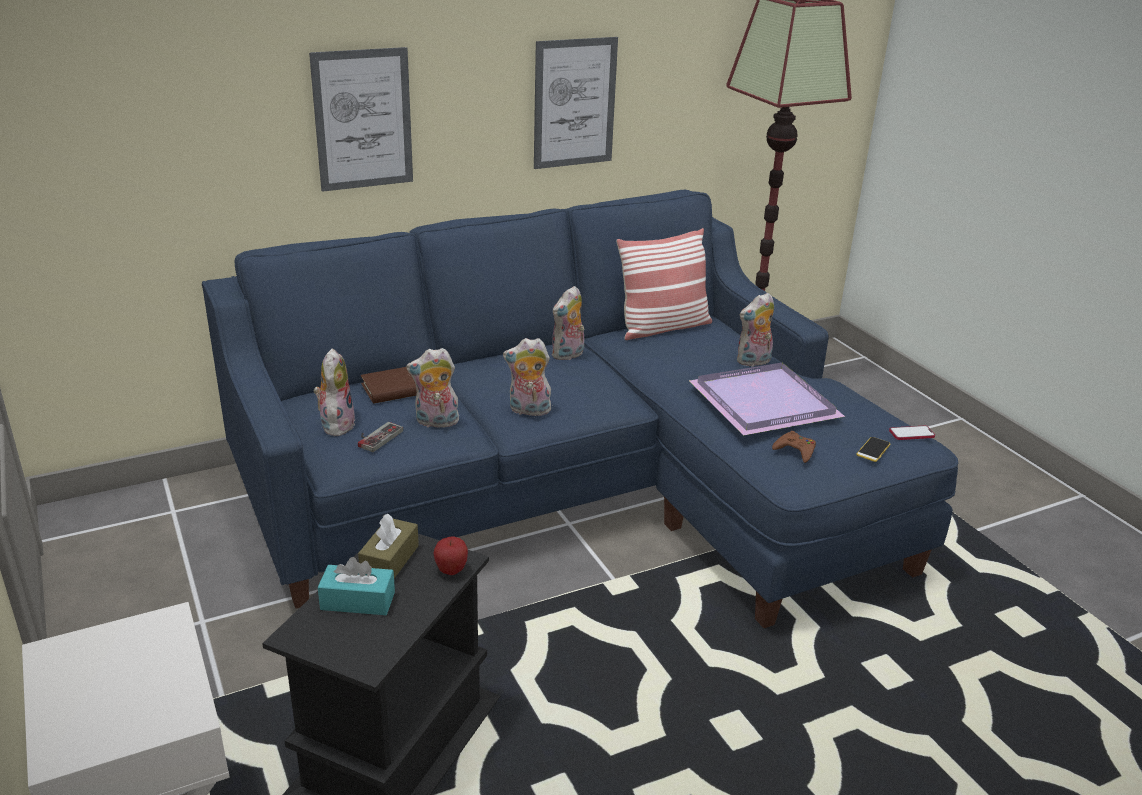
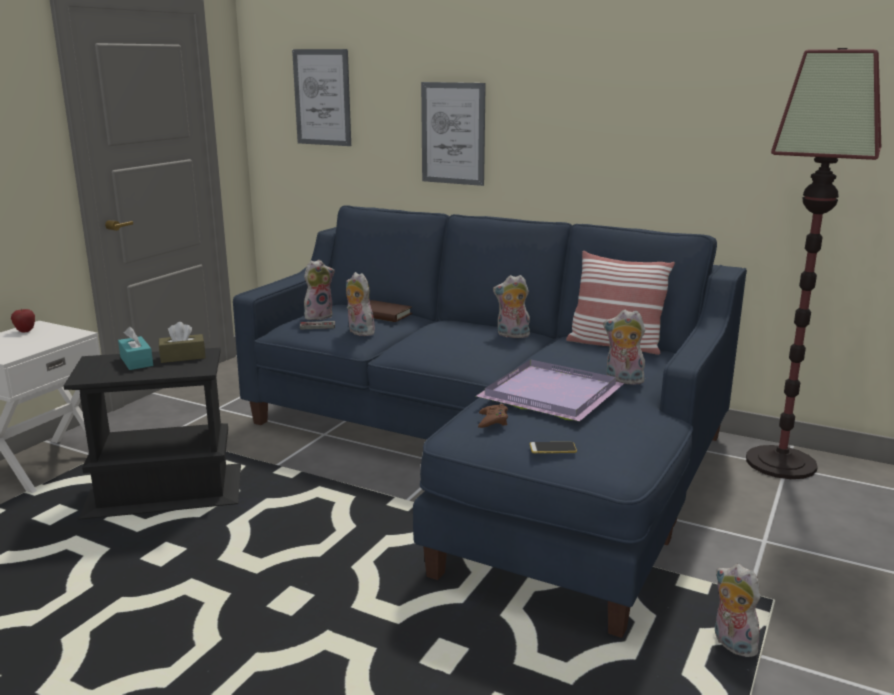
camera: 55 degrees right, 10 degrees down
apple [434,536,468,575] -> apple moved to [11,309,35,332]
plush toy [503,338,551,416] -> plush toy moved to [715,564,763,657]
picture [534,37,618,169] -> picture moved to [292,49,351,146]
phone [889,426,935,440] -> none

